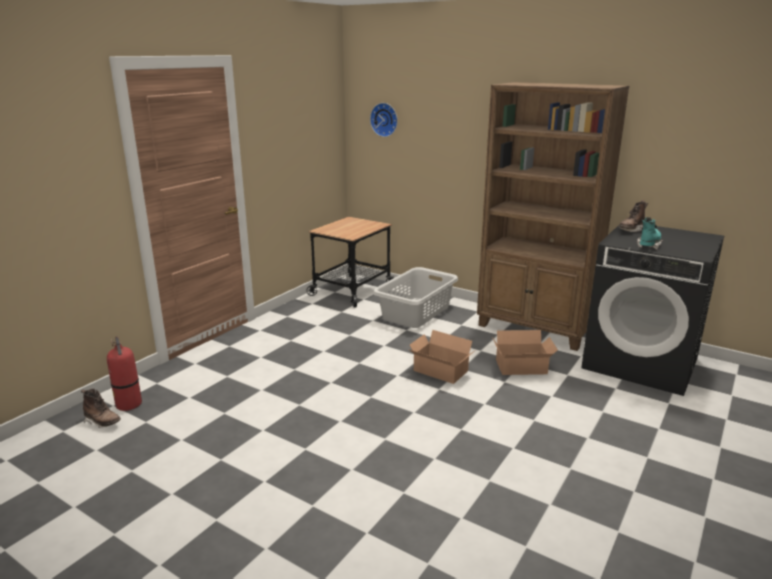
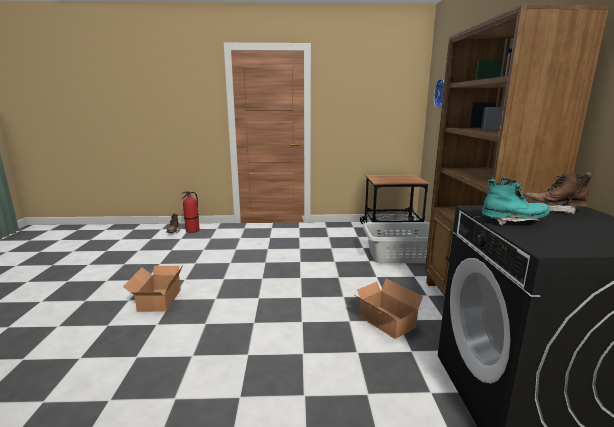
camera: 55 degrees right, 5 degrees down
cardboard box [410,330,476,384] -> cardboard box moved to [123,265,183,312]

